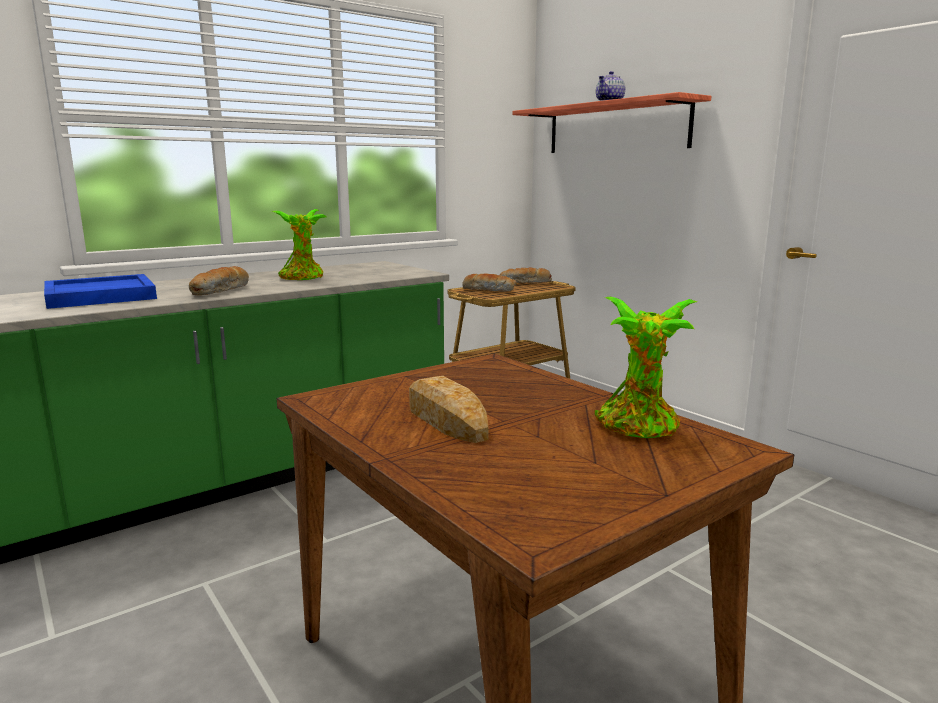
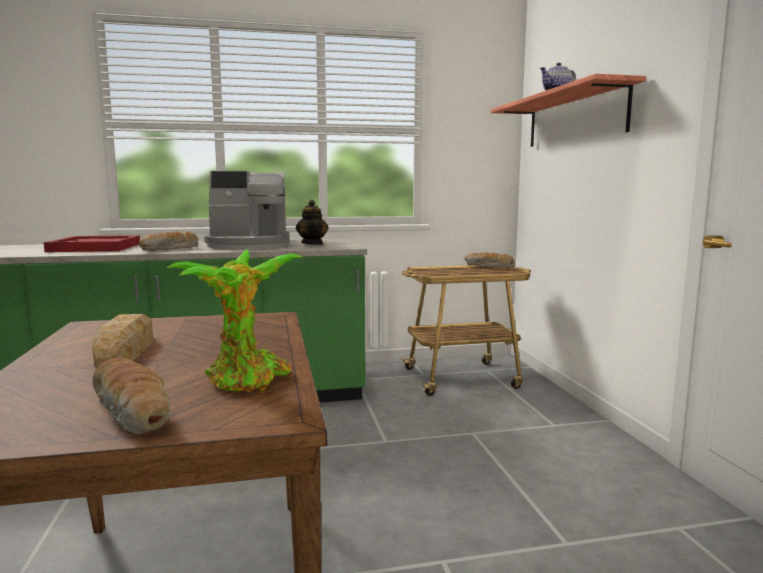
camera: 25 degrees right, 5 degrees down
blue tray [44,274,157,309] -> red tray [44,235,140,252]
potted plant [272,209,327,280] -> coffee machine [204,171,290,250]
bread [462,273,517,292] -> bread moved to [92,357,170,434]
none -> teapot [296,200,328,245]

